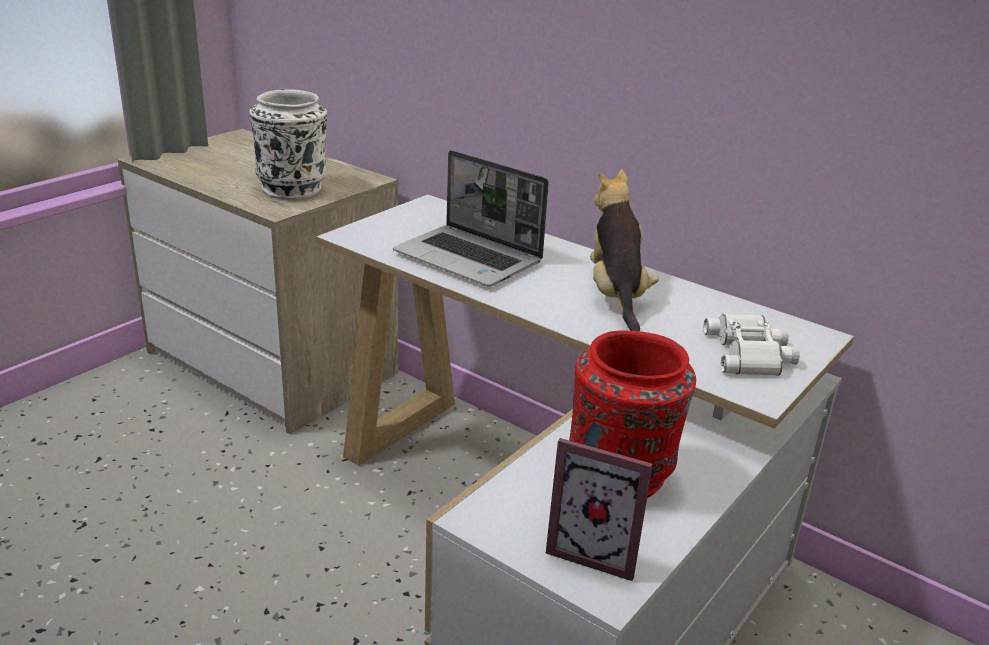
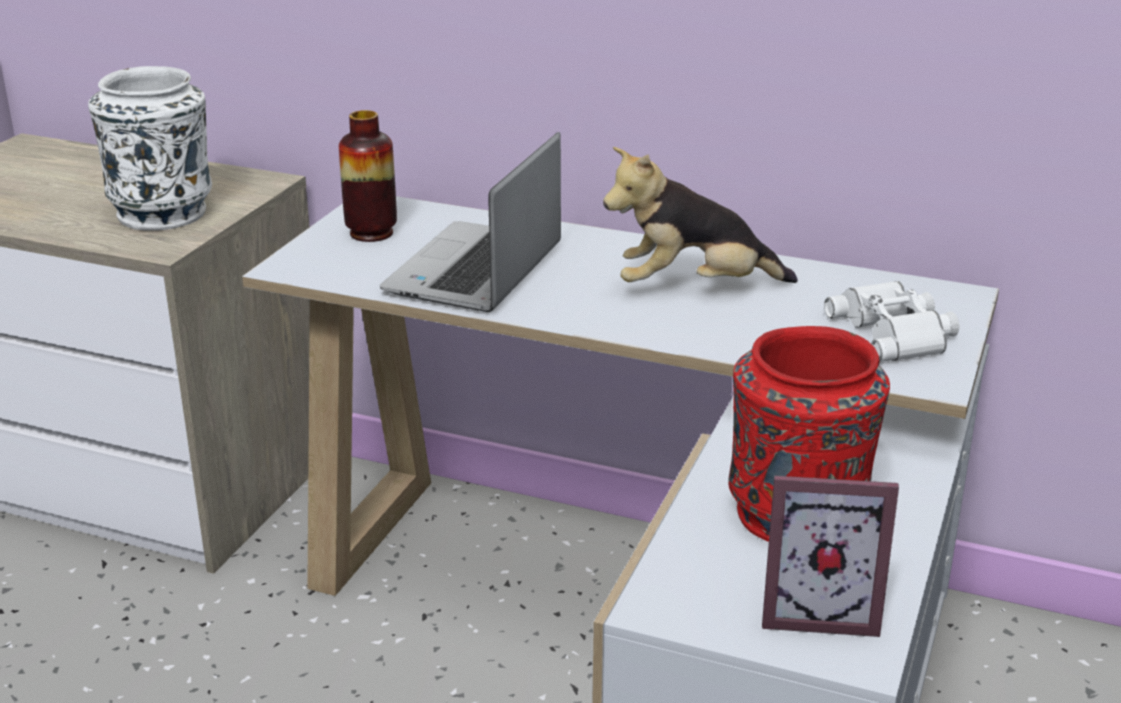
camera: 15 degrees left, 0 degrees up
laptop [393,150,549,286] -> laptop turned 90 degrees clockwise [380,132,561,312]
plush toy [590,169,659,332] -> plush toy turned 75 degrees counterclockwise [603,147,798,283]
none -> vase [339,110,397,242]

